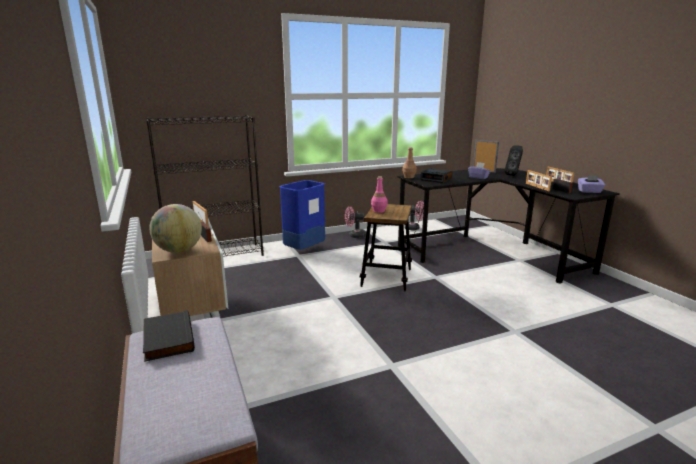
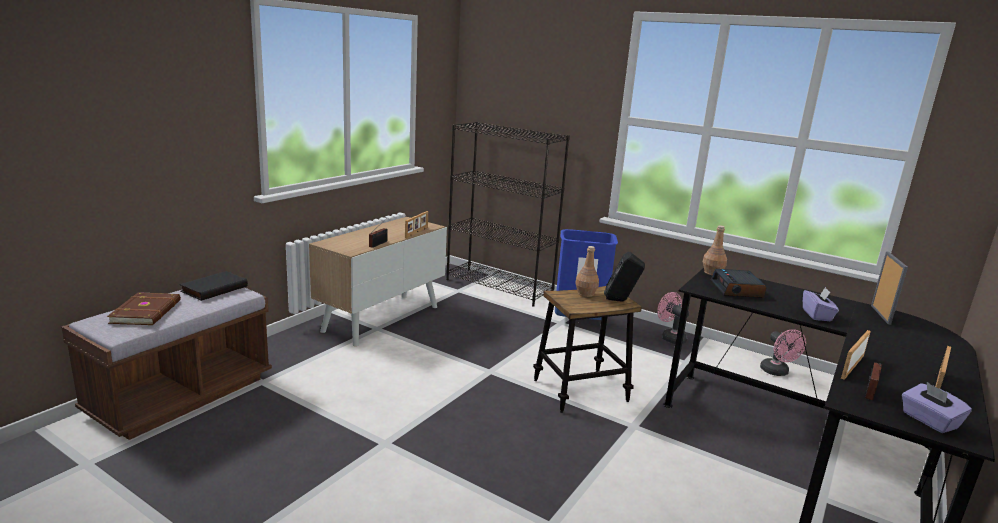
camera: 55 degrees right, 0 degrees up
globe [149,204,202,253] -> none
pink bottle [371,176,387,213] -> brown bottle [575,246,599,297]
black speaker [505,145,523,176] -> black speaker moved to [604,252,645,302]
none -> brown book [107,292,181,325]

